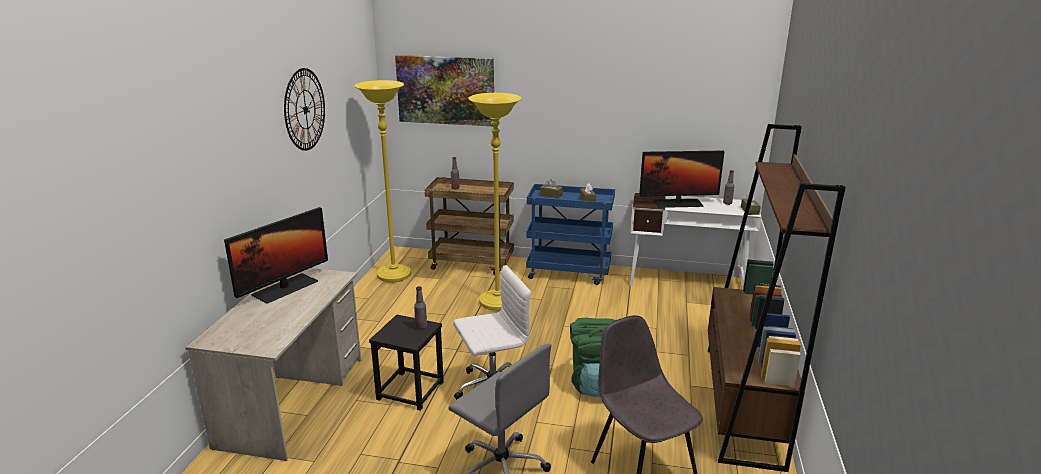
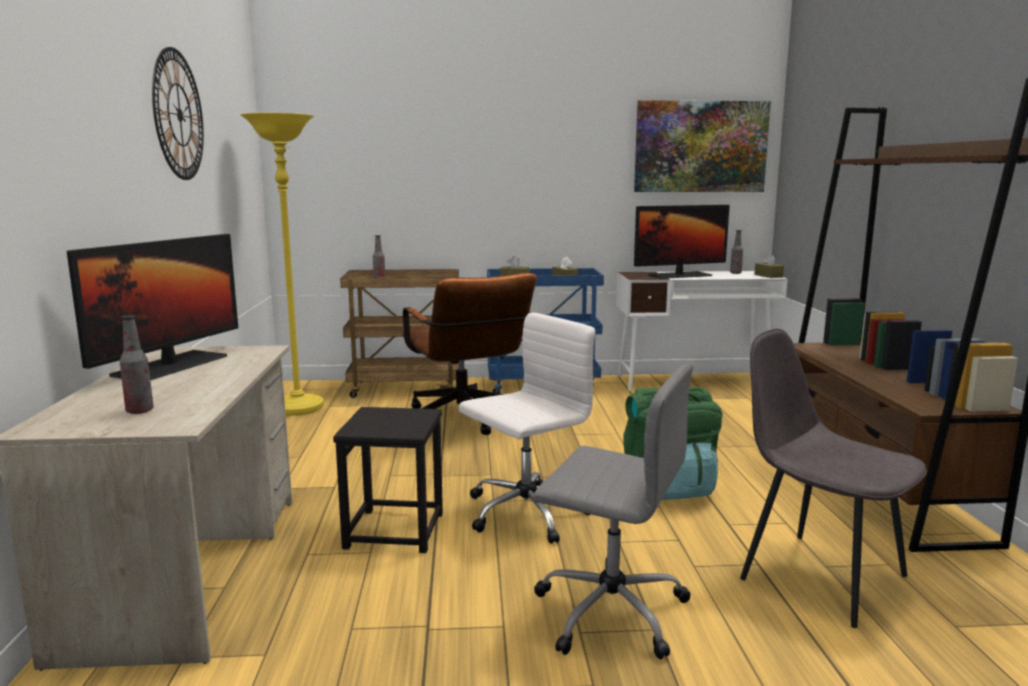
camera: 15 degrees left, 10 degrees down
picture [395,55,494,126] -> picture moved to [634,100,771,192]
bottle [414,286,427,329] -> bottle moved to [120,315,154,414]
yellow floor lamp [469,93,522,311] -> brown office chair [401,273,537,435]

